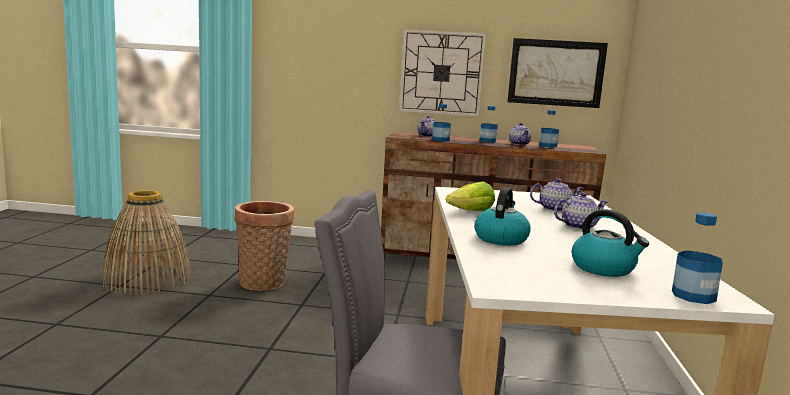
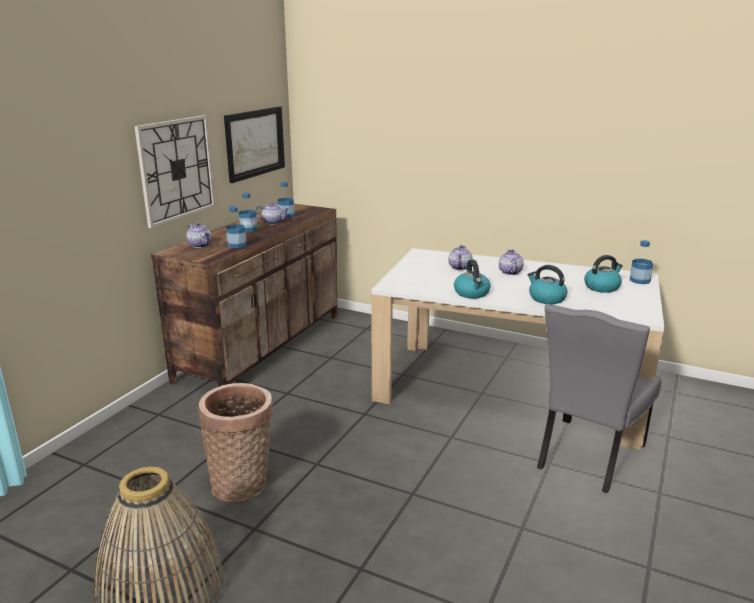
camera: 70 degrees left, 10 degrees up
lettuce [446,182,495,211] -> kettle [454,260,491,298]

